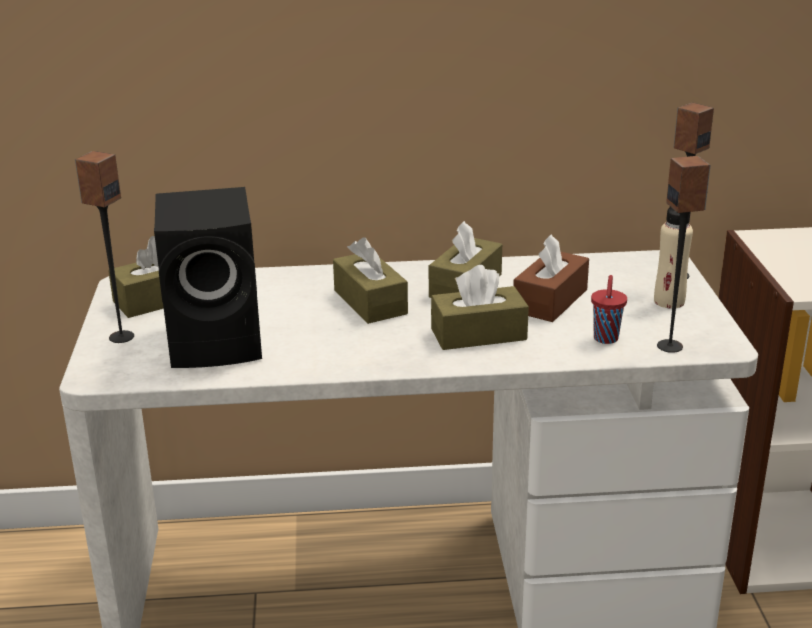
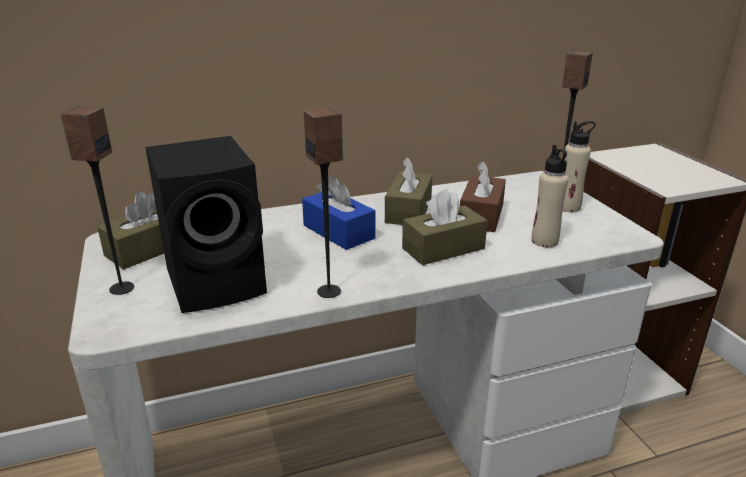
camera: 15 degrees left, 0 degrees up
brown tissue box [333,237,408,324] -> blue tissue box [302,176,376,250]
red cup [591,275,627,344] -> beige bottle [531,145,569,247]
speaker [657,156,710,353] -> speaker moved to [304,107,343,298]

